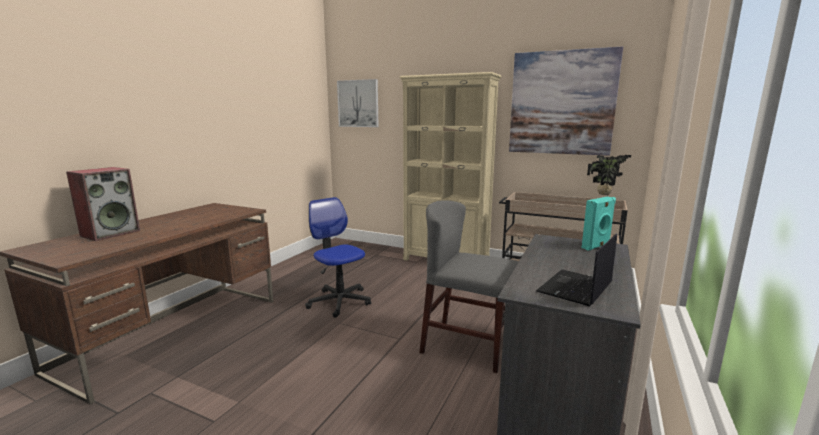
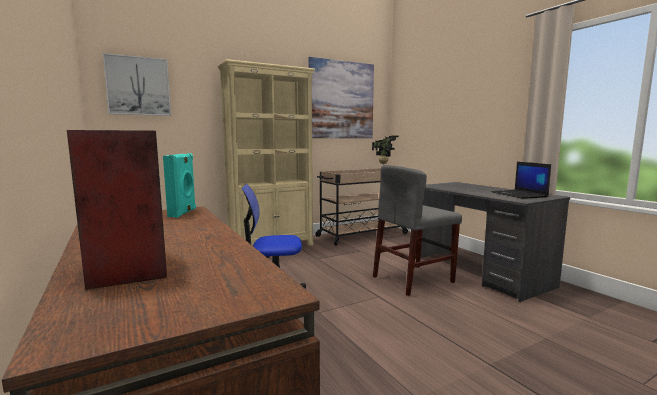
camera: 55 degrees left, 5 degrees down
turquoise speaker [582,197,616,251] -> turquoise speaker moved to [163,153,196,218]

